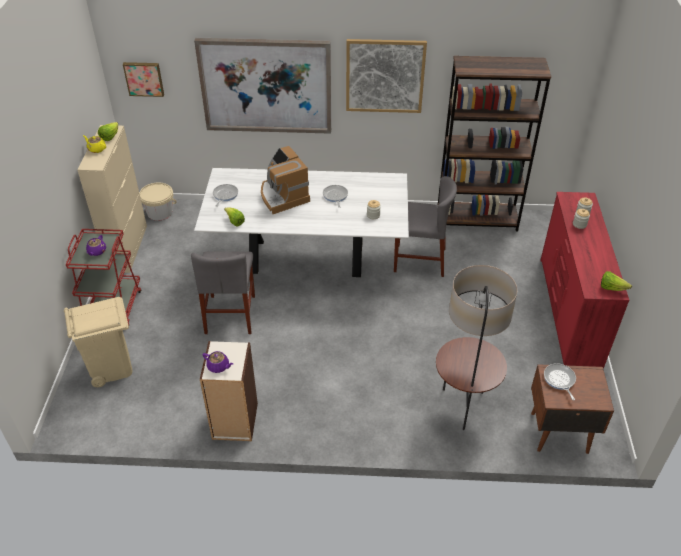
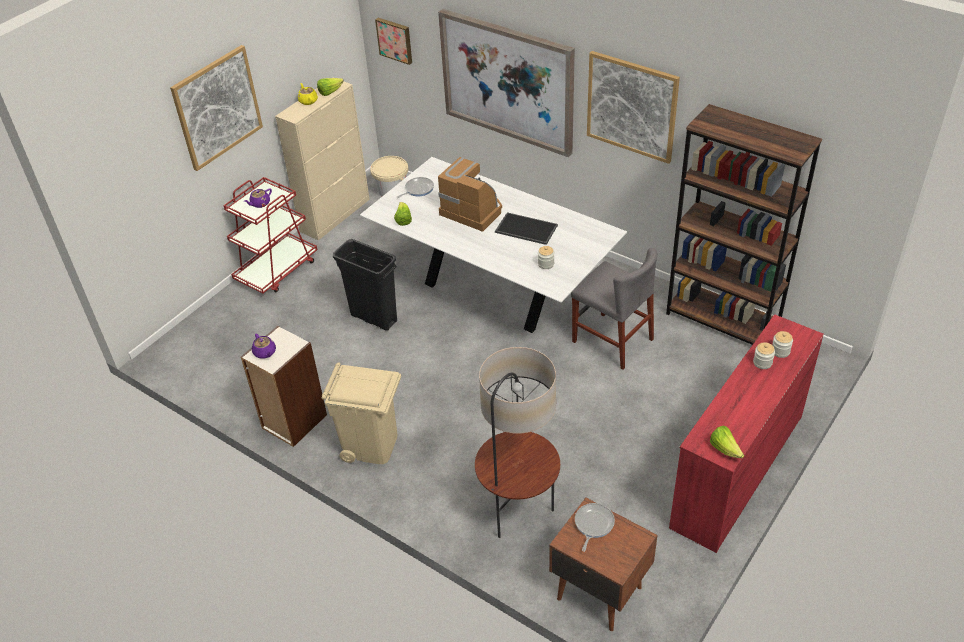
camera: 35 degrees right, 0 degrees up
beige trash can [64,297,133,387] -> beige trash can moved to [322,362,401,464]
grey chair [191,251,255,334] -> black trash can [333,239,397,331]
coffee machine [261,146,310,214] -> coffee machine turned 120 degrees clockwise [438,157,502,232]
frying pan [323,185,348,208] -> tray [495,212,558,245]
none -> picture [170,45,263,171]

